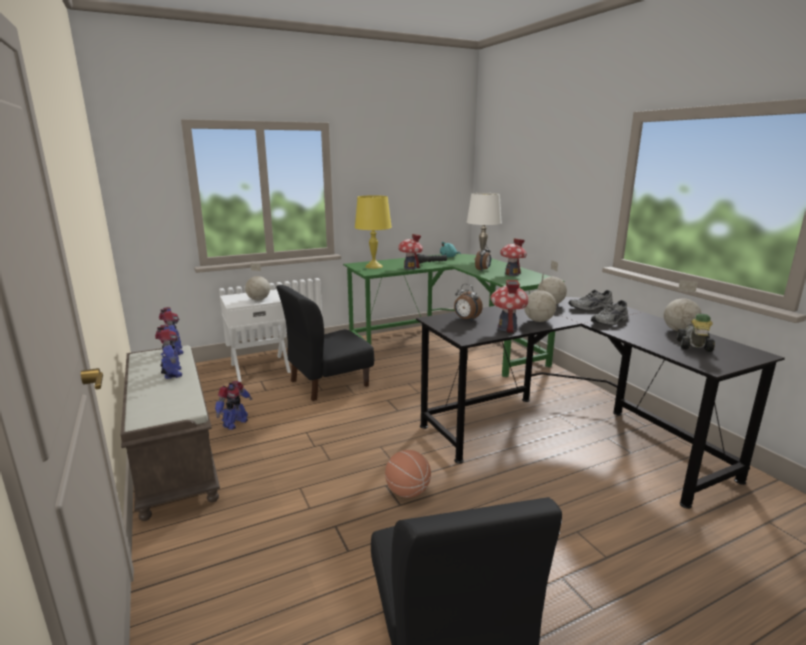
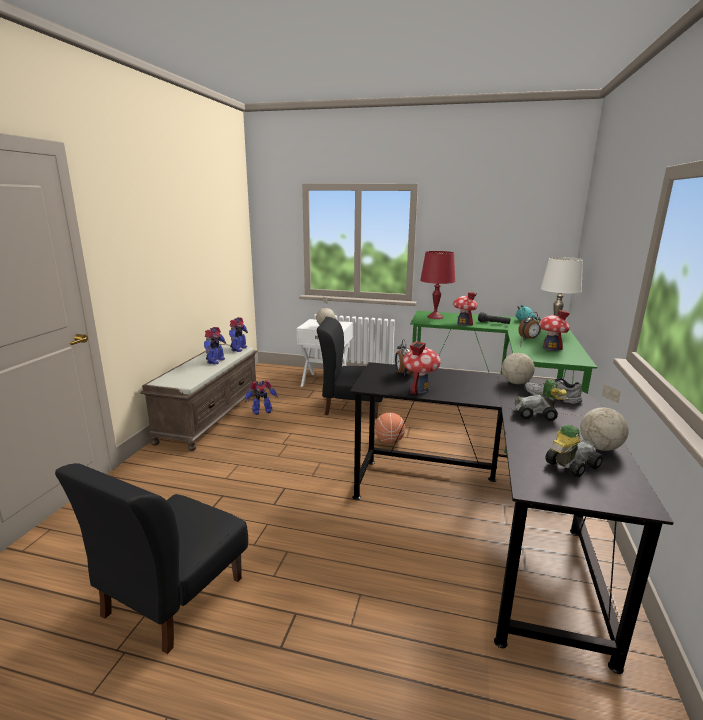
camera: 40 degrees right, 0 degrees up
yellow table lamp [355,195,392,269] -> red table lamp [420,251,455,319]
basketball [385,450,431,498] -> basketball moved to [375,413,405,444]
globe [524,273,556,322] -> none
grey shoe [591,300,628,325] -> toy car [515,379,568,421]

